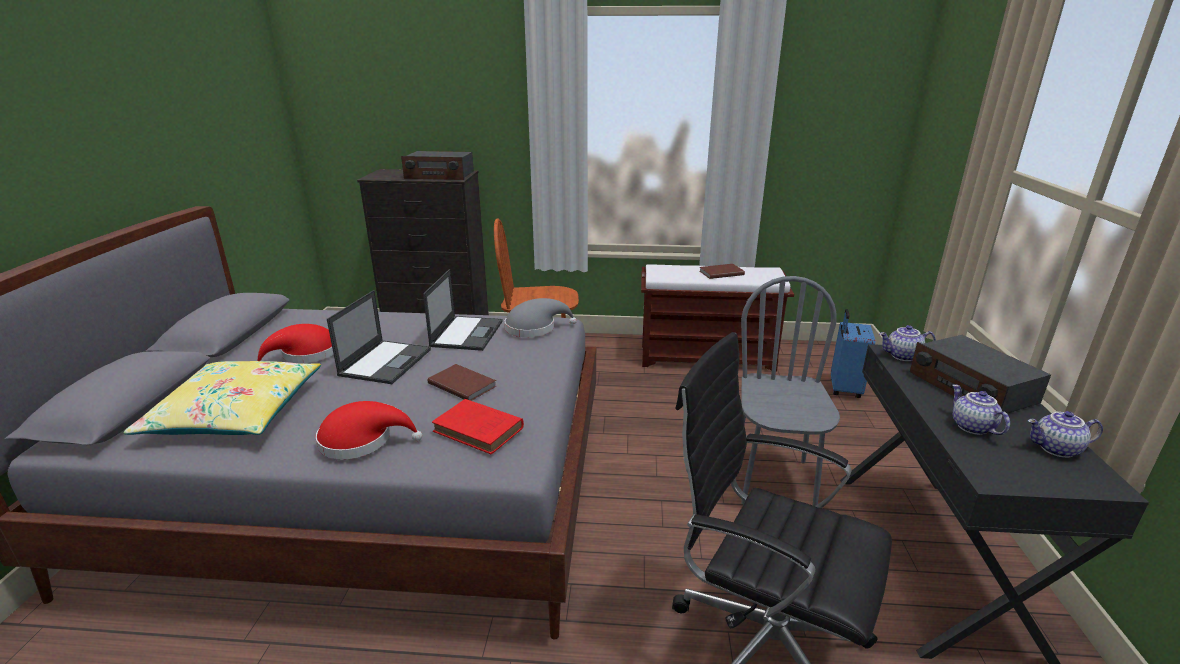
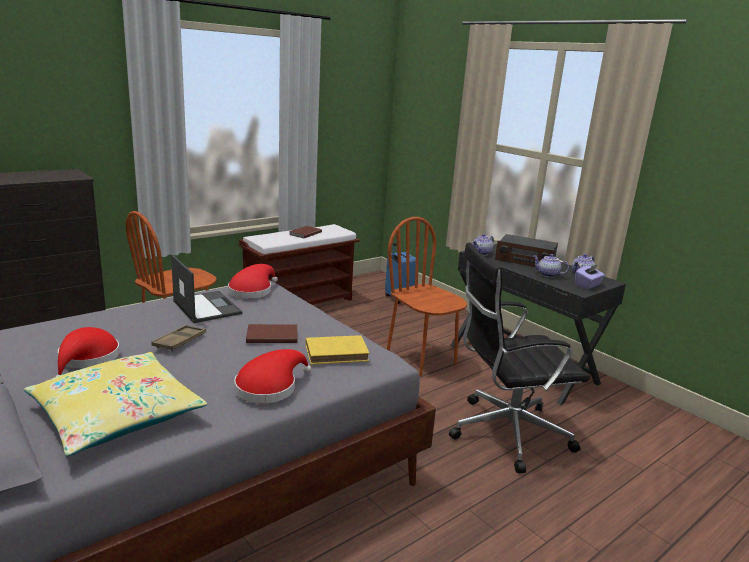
camera: 45 degrees left, 5 degrees down
laptop [327,290,431,384] -> brown tray [151,325,206,351]
radio [401,151,474,180] -> none
red book [432,399,524,454] -> yellow book [306,335,369,364]
grey hat [505,298,577,337] -> red hat [228,264,278,299]
grey chair [741,276,840,506] -> brown chair [387,217,467,376]
none -> purple tissue box [575,264,605,289]

